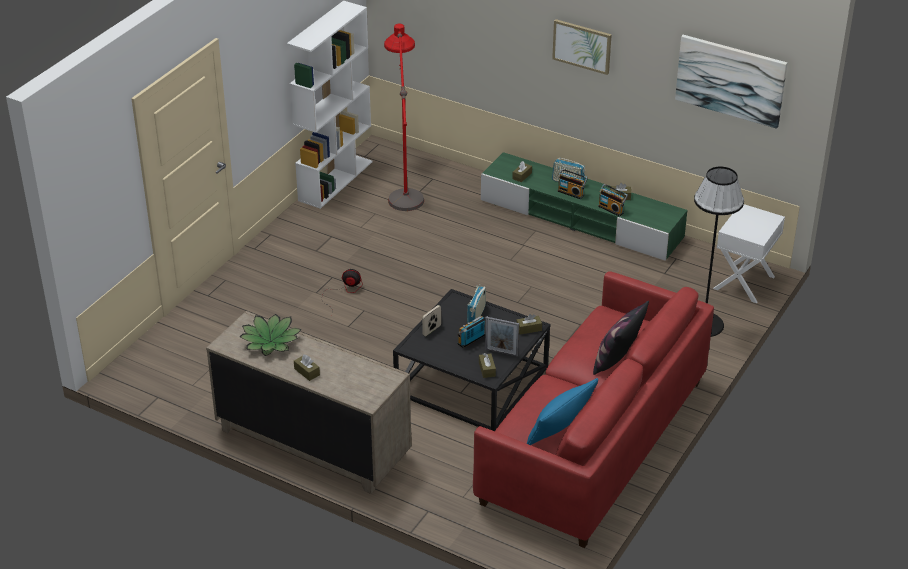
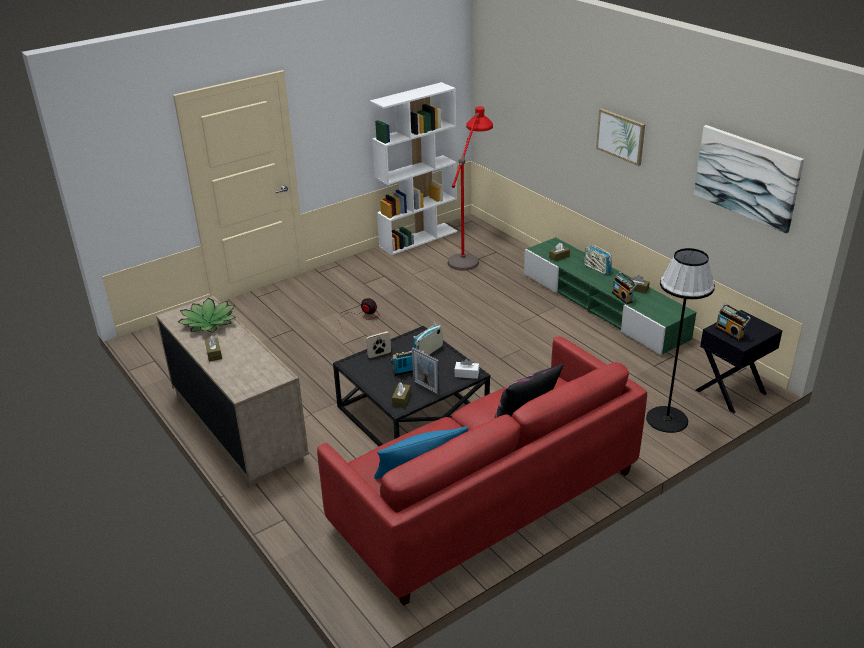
camera: 25 degrees right, 5 degrees down
brown tissue box [516,314,542,335] -> white tissue box [454,359,479,379]
radio [558,169,588,199] -> radio moved to [715,303,751,341]
white nightstand [713,204,785,303] -> black nightstand [696,310,782,413]

